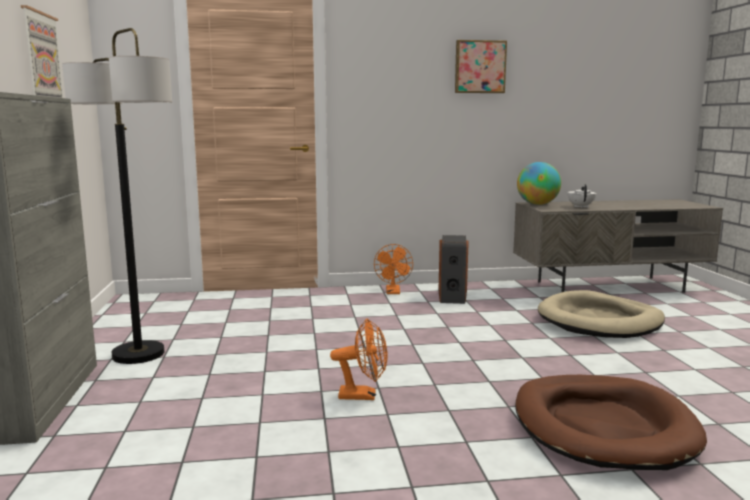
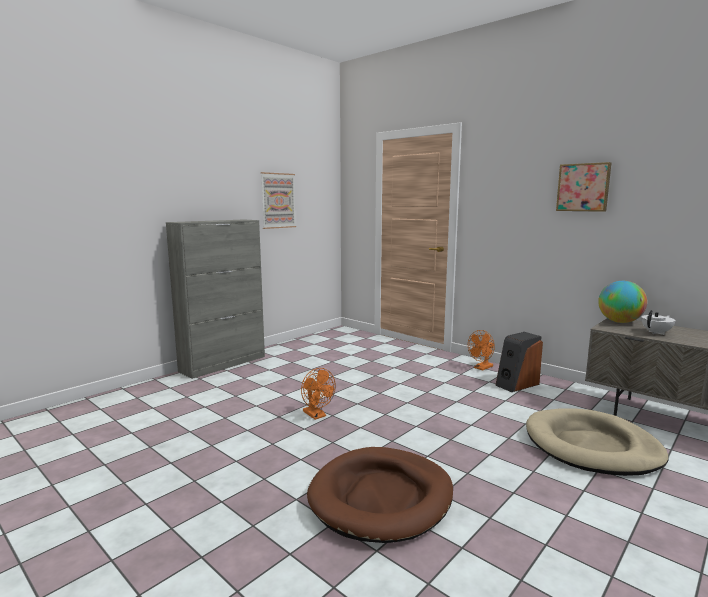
camera: 50 degrees right, 0 degrees up
floor lamp [62,28,172,364] -> none

